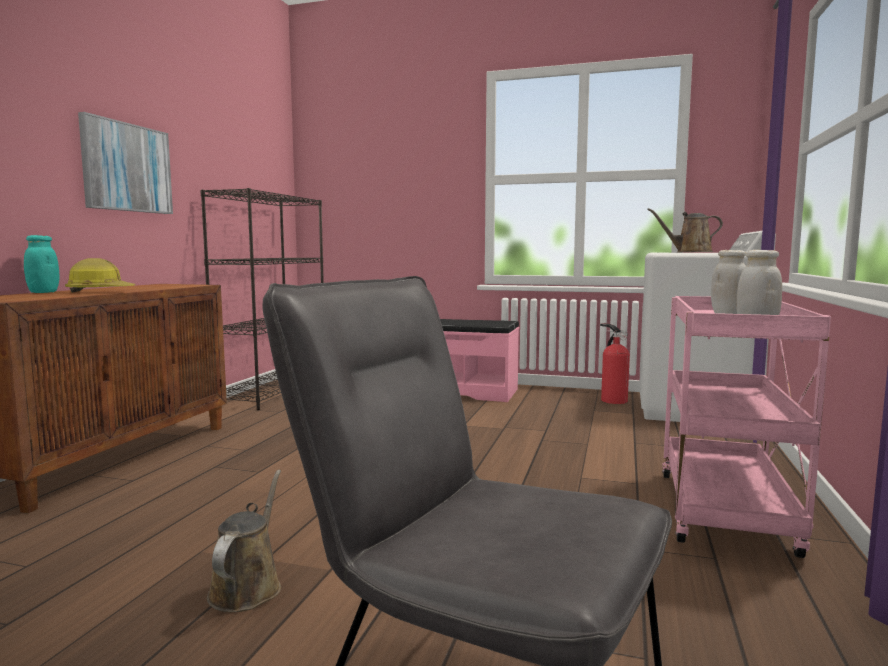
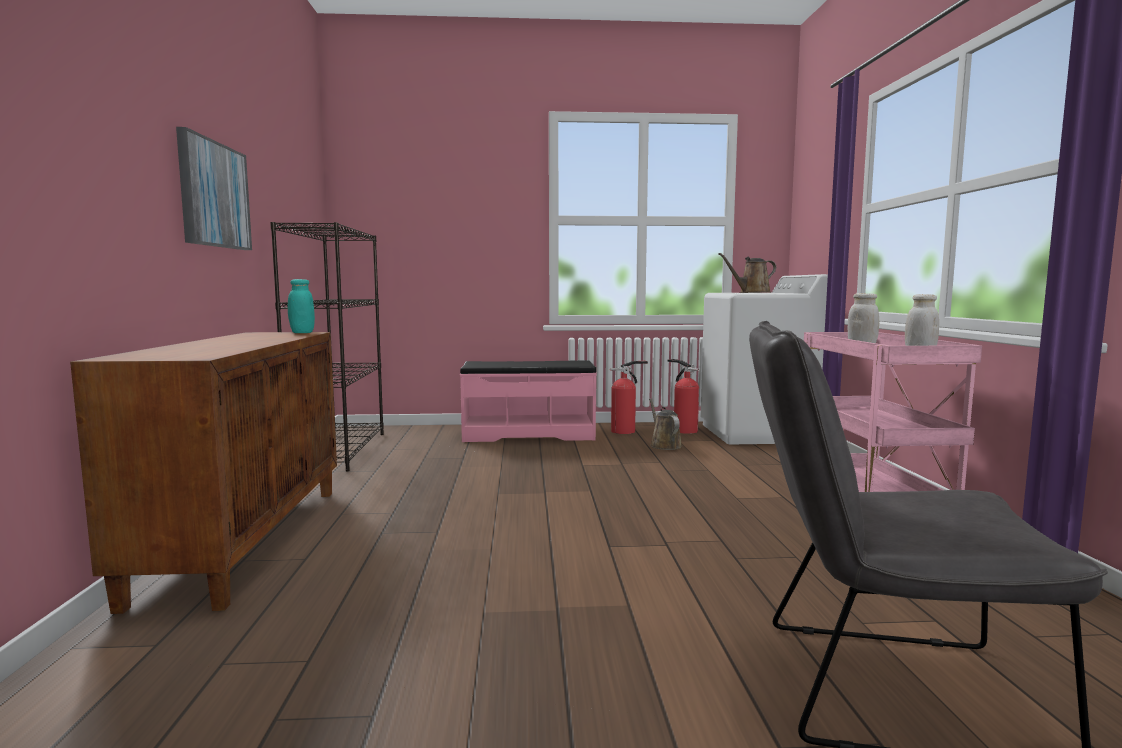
camera: 20 degrees left, 0 degrees up
turquoise jar [24,235,59,293] -> turquoise jar moved to [288,279,315,333]
hard hat [65,258,136,293] -> none
brown watering can [207,470,281,612] -> brown watering can moved to [649,398,682,450]
none -> fire extinguisher [610,360,648,434]

